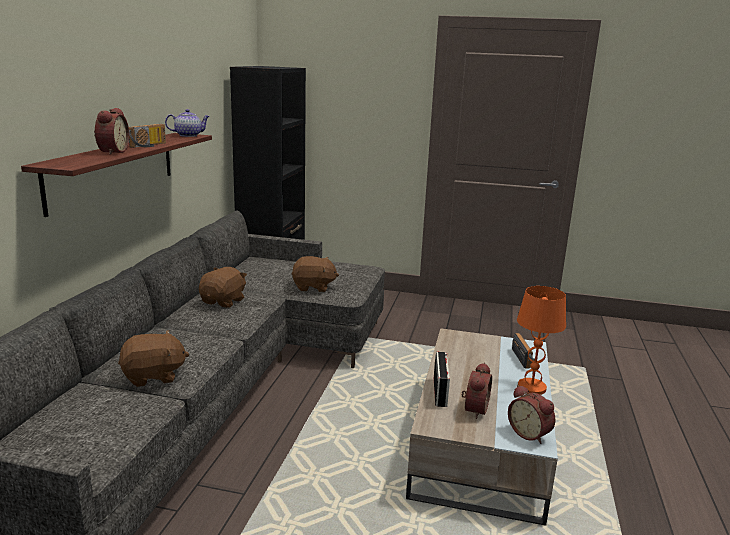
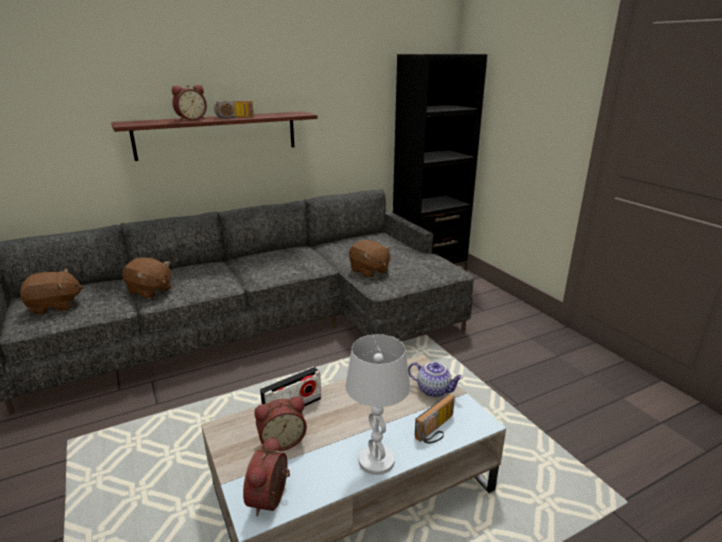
camera: 50 degrees right, 5 degrees up
teapot [165,109,210,137] -> teapot moved to [408,362,463,397]
brown plush toy [199,267,247,308] -> brown plush toy moved to [20,269,83,314]
orange table lamp [517,286,566,395] -> white table lamp [346,334,410,475]

